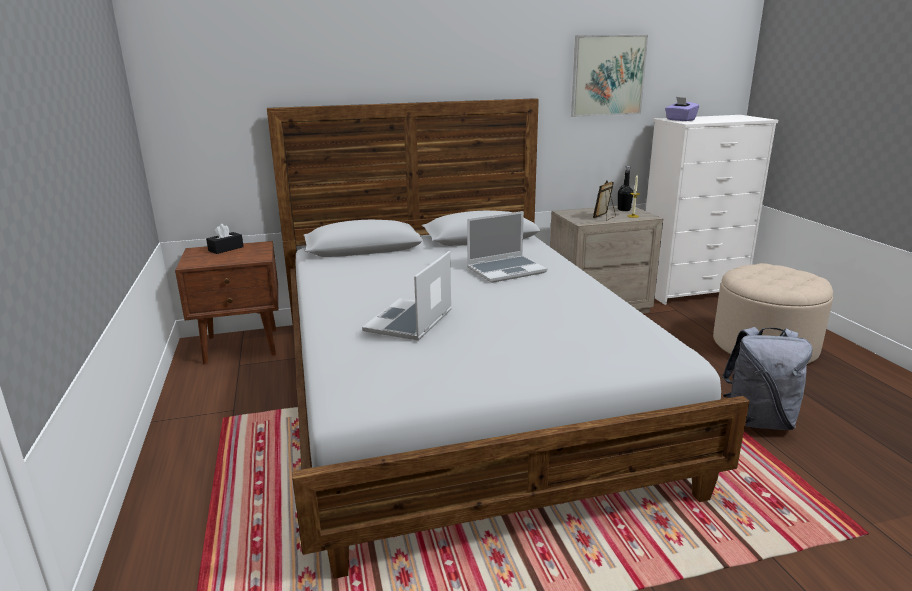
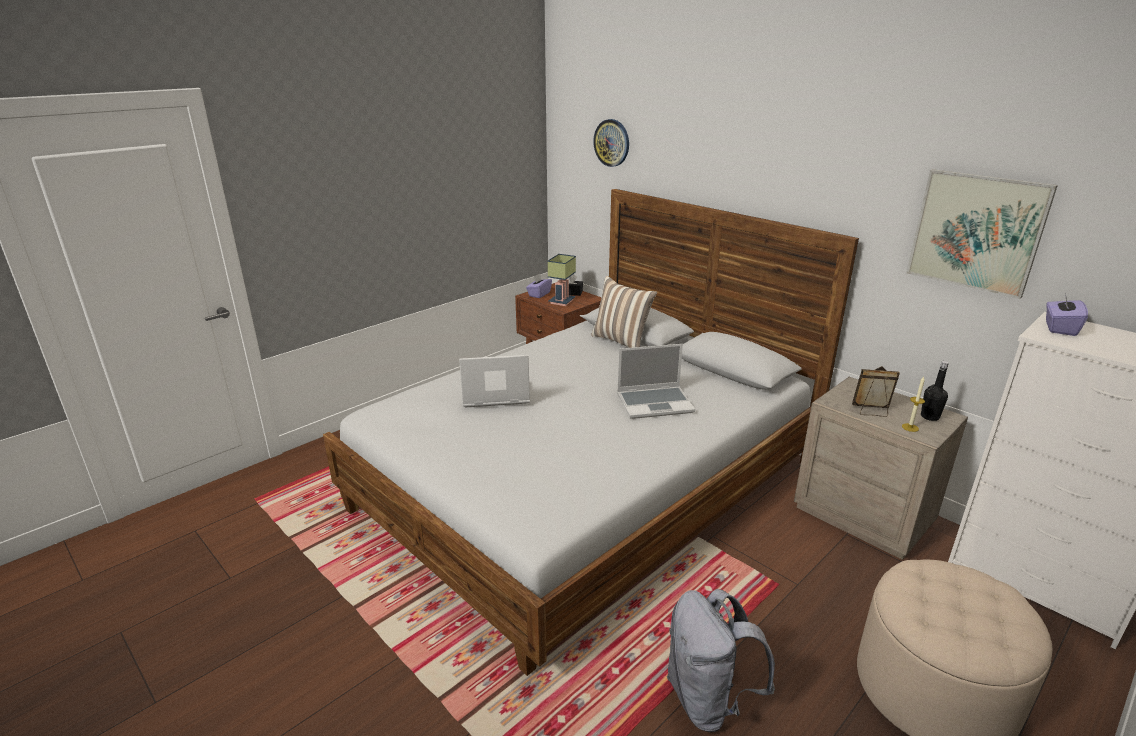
camera: 60 degrees right, 5 degrees up
laptop [467,211,547,283] -> laptop turned 45 degrees counterclockwise [617,344,695,419]
none -> purple tissue box [526,274,552,298]
none -> table lamp [548,254,576,306]
none -> pillow [591,276,657,348]
none -> wall clock [593,119,629,167]

